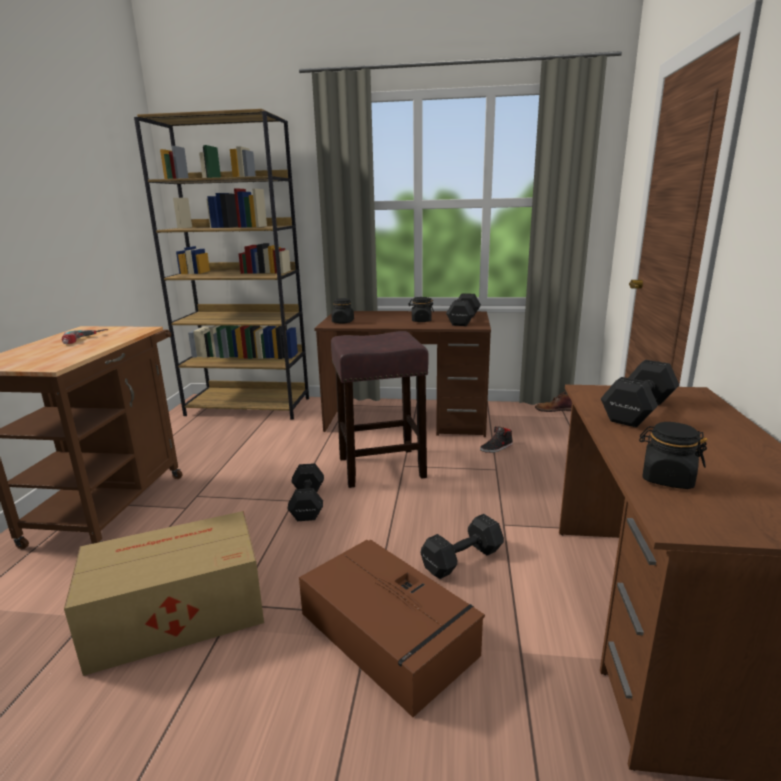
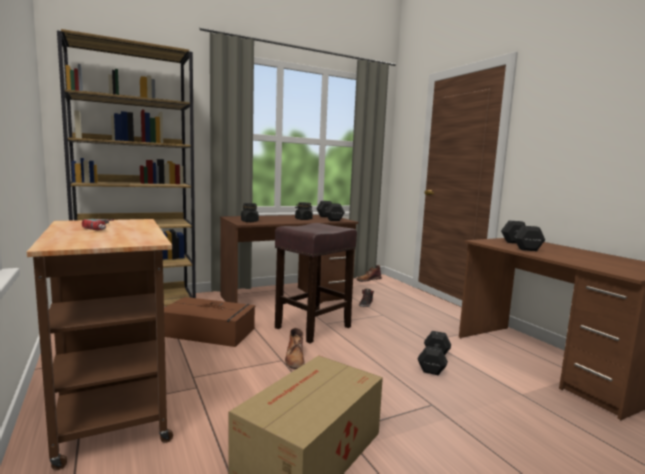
camera: 35 degrees left, 10 degrees down
black dumbbell [287,463,324,521] -> brown boot [285,328,305,369]
brown storage box [299,540,485,717] -> brown storage box moved to [164,297,256,347]
black jar [639,422,708,489] -> none

